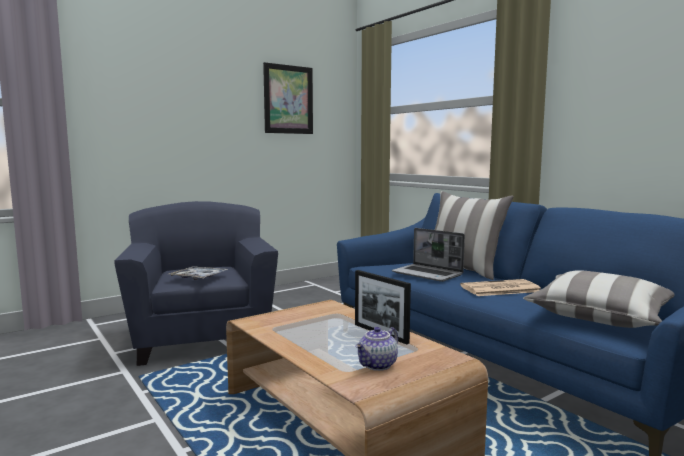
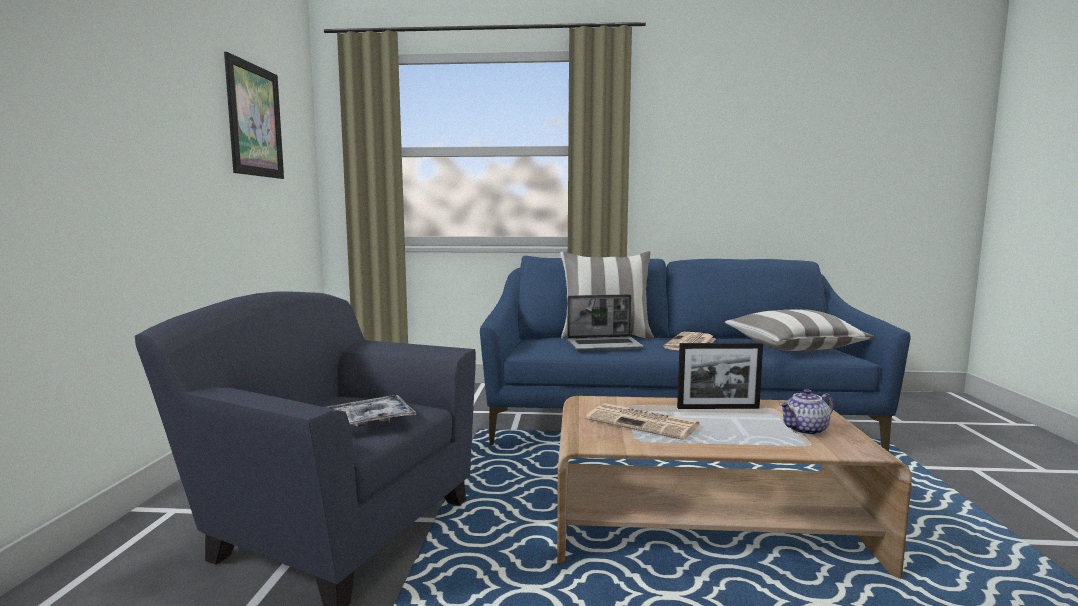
camera: 50 degrees left, 0 degrees up
teapot [355,327,398,371] -> teapot turned 75 degrees clockwise [779,389,834,435]
none -> newspaper [586,403,701,440]

